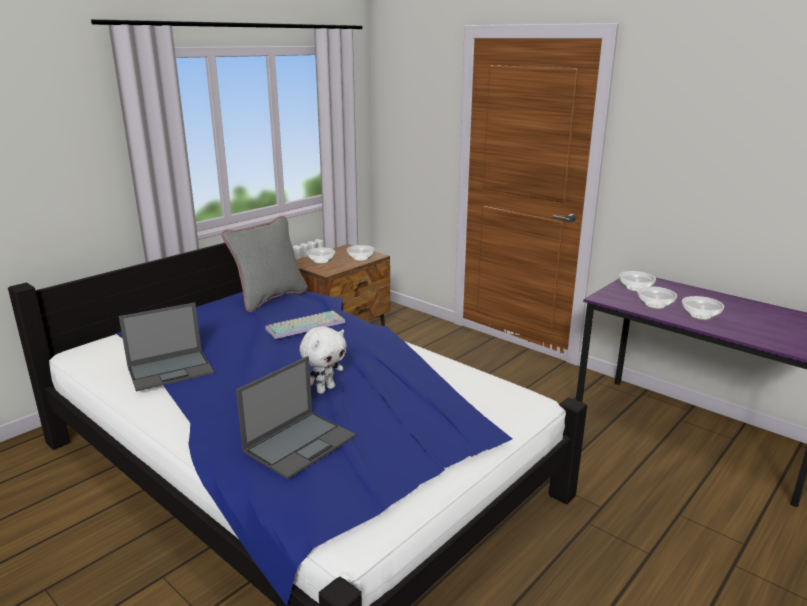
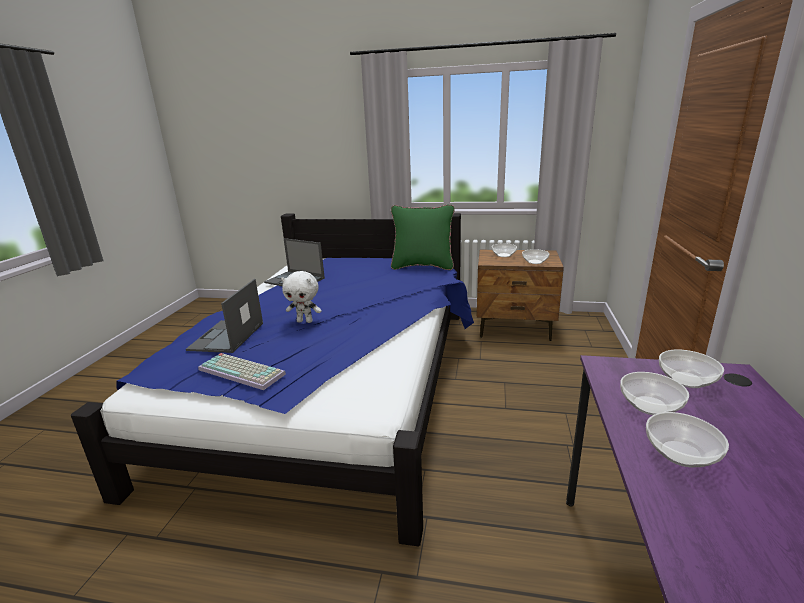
camera: 60 degrees right, 0 degrees up
grey pillow [222,216,308,313] -> green pillow [391,204,455,270]
laptop [236,356,356,479] -> laptop turned 90 degrees clockwise [186,279,263,353]
keyboard [265,310,345,339] -> keyboard moved to [198,353,286,390]

